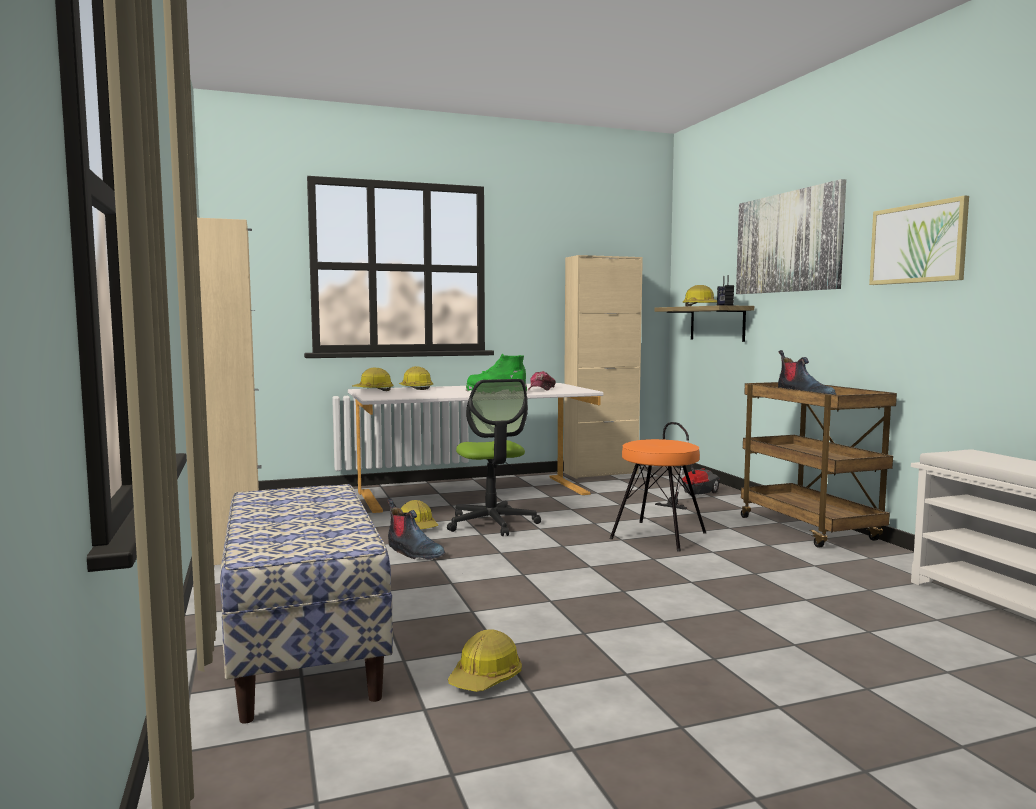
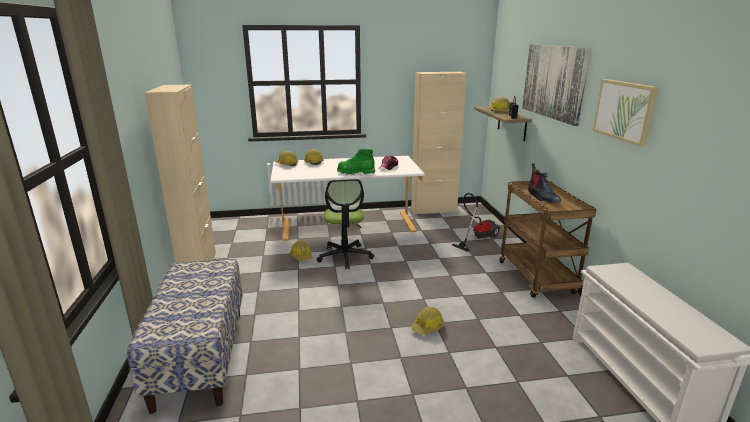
camera: 10 degrees right, 15 degrees up
boot [387,499,445,560] -> none
hard hat [448,629,522,692] -> hard hat moved to [411,307,444,335]
orange stool [610,439,706,552] -> none

